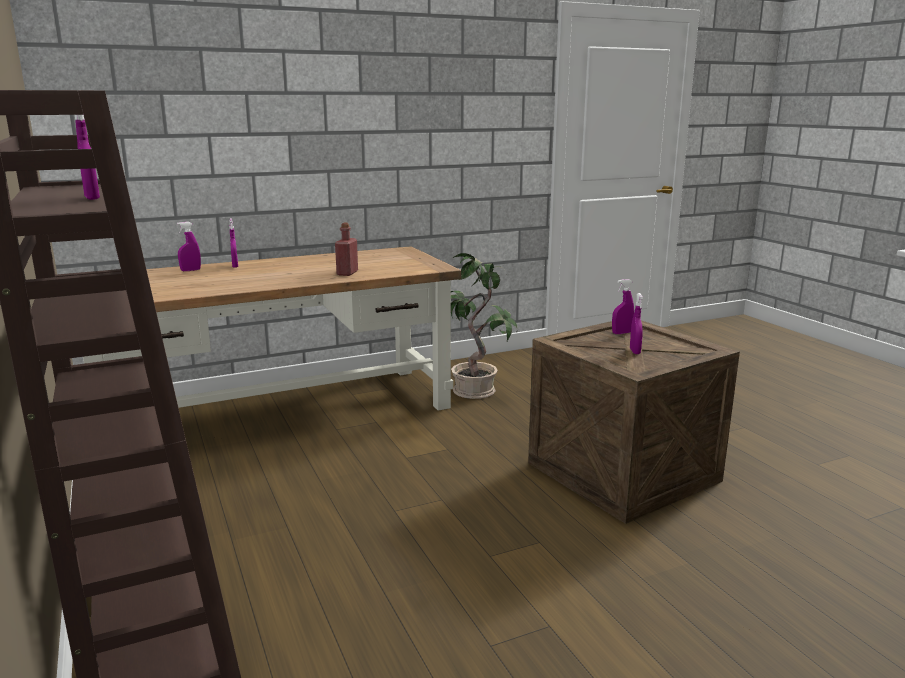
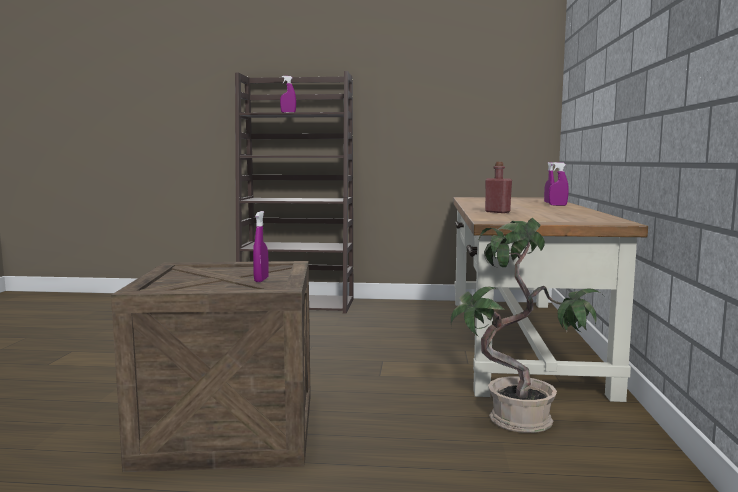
camera: 120 degrees right, 10 degrees down
purple spray bottle [630,293,643,354] -> none

